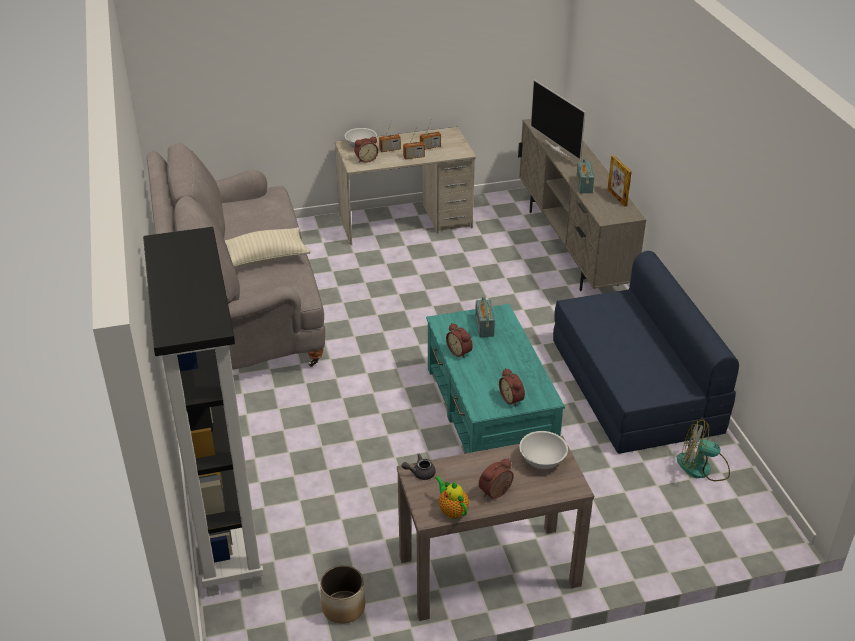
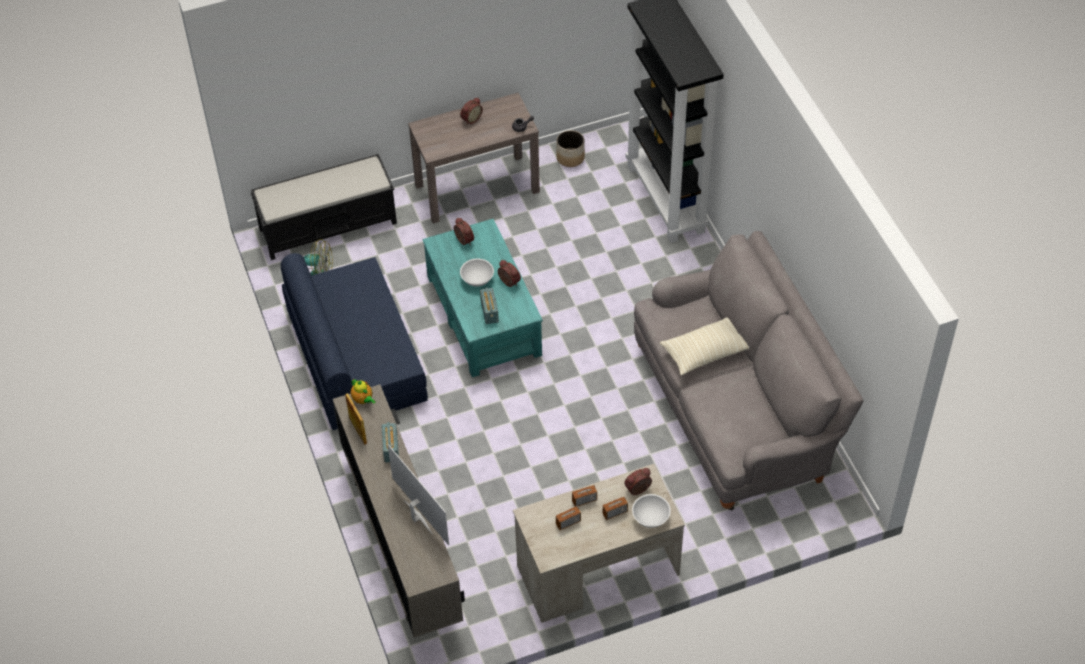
camera: 175 degrees right, 15 degrees up
teapot [435,476,469,519] -> teapot moved to [350,379,376,404]
white bowl [519,431,568,469] -> white bowl moved to [460,259,494,287]
none -> black bench [251,154,397,260]

